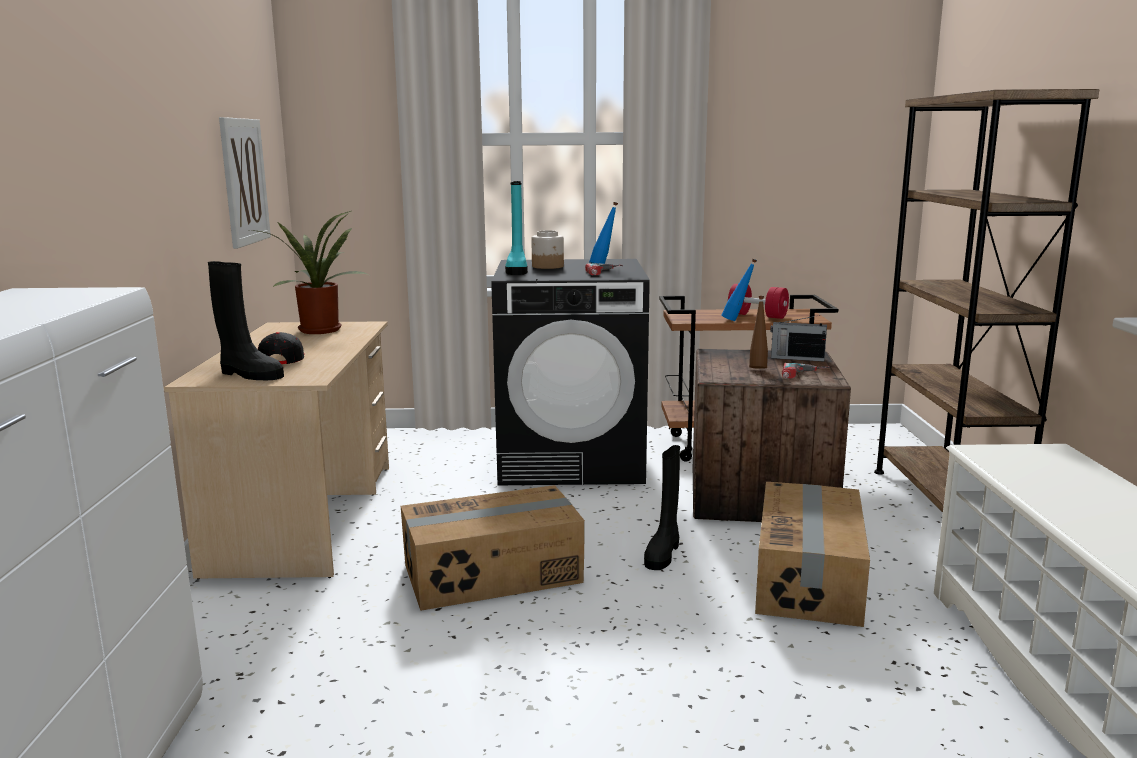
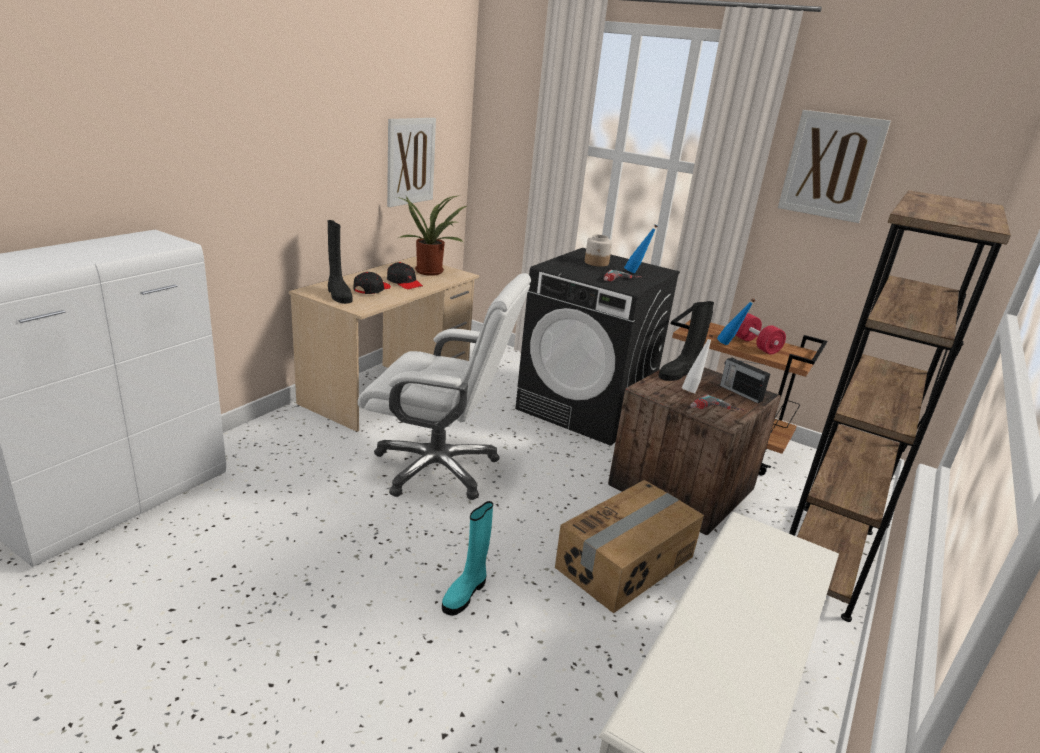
camera: 30 degrees right, 10 degrees up
cardboard box [401,485,585,611] -> white office chair [358,273,531,500]
turquoise boot [505,181,528,275] -> turquoise boot moved to [442,501,493,616]
black boot [644,445,680,570] -> black boot moved to [659,301,714,381]
brown bottle [749,296,768,369] -> white bottle [682,334,713,393]
none -> black cap [387,262,423,289]
none -> picture [778,110,891,223]

